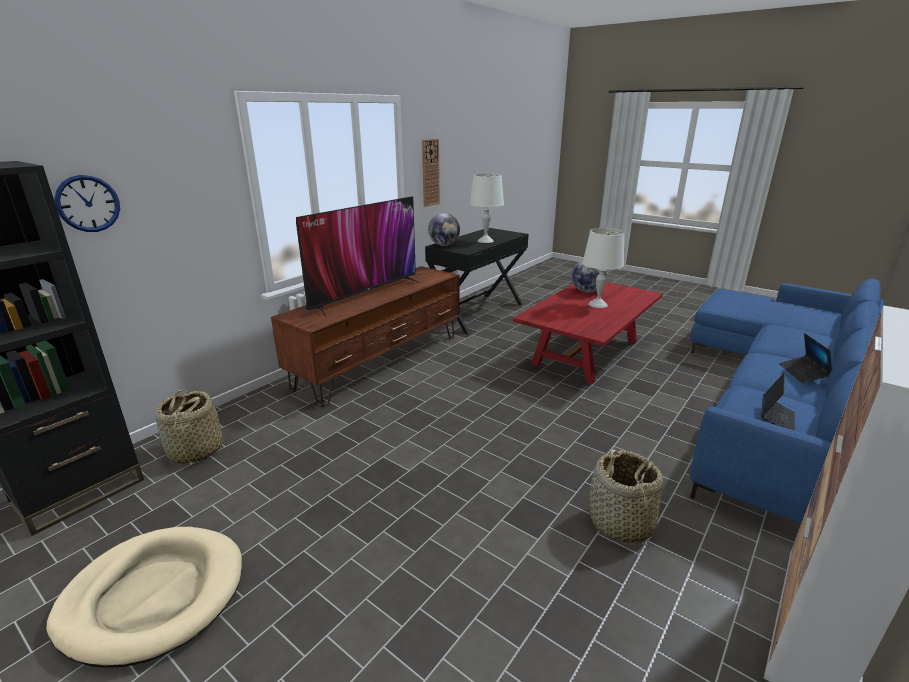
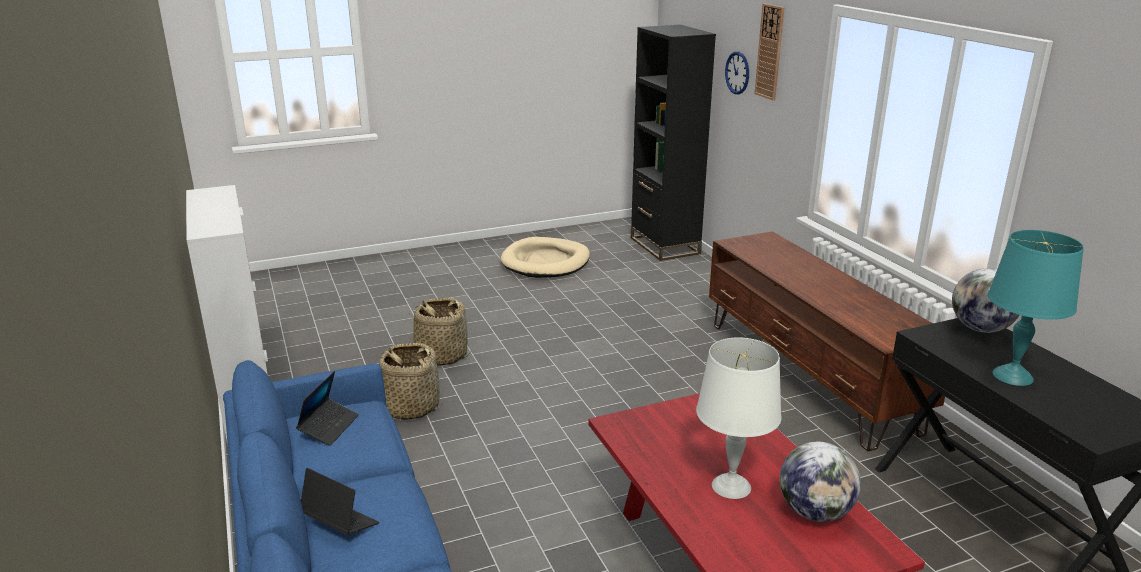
camera: 120 degrees right, 0 degrees up
basket [156,389,223,464] -> basket moved to [405,298,472,366]
television [296,196,419,318] -> none
wall clock [422,139,440,207] -> wall clock moved to [754,4,785,101]
white table lamp [470,173,504,243] -> turquoise table lamp [988,230,1084,386]
laptop [761,373,795,431] -> laptop turned 135 degrees counterclockwise [296,371,359,446]

